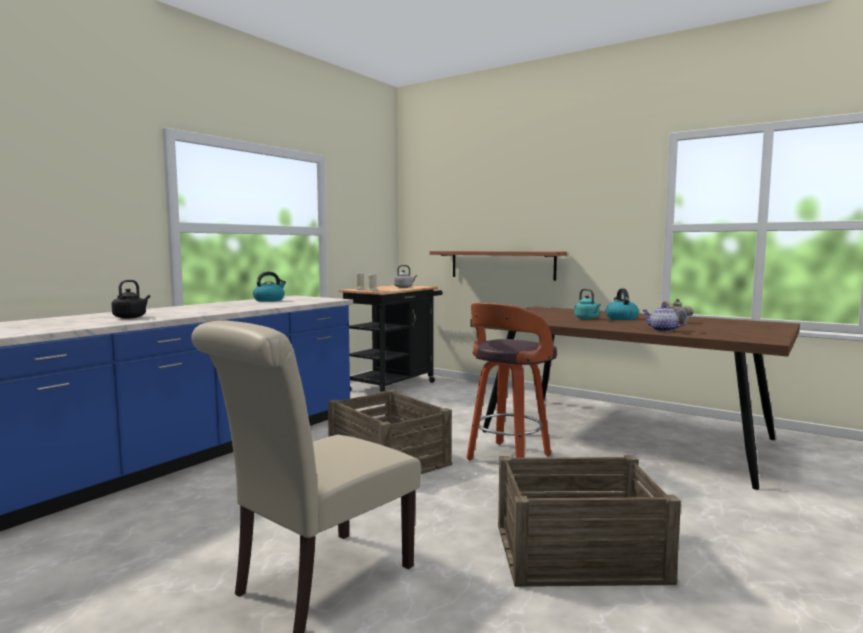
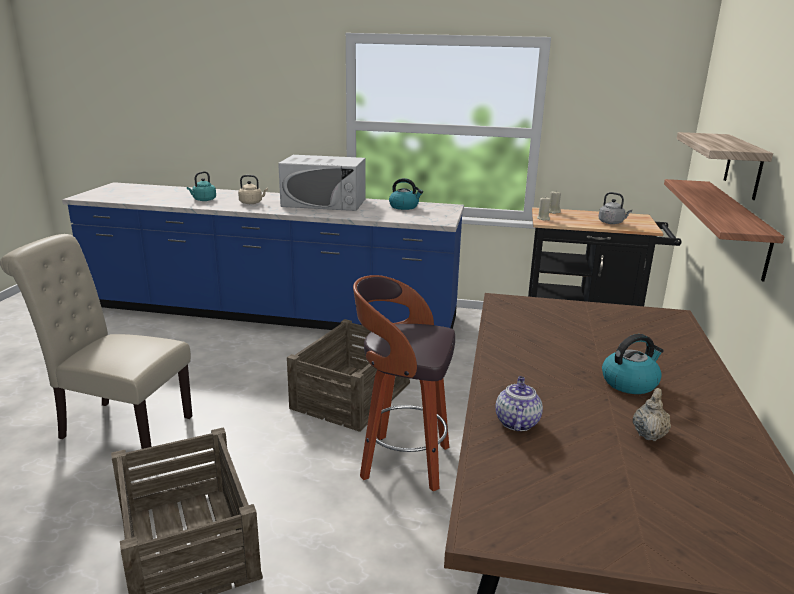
camera: 65 degrees right, 15 degrees up
black kettle [111,280,150,319] -> beige kettle [238,175,268,204]
turquoise kettle [575,289,601,319] -> turquoise kettle moved to [187,171,216,201]
none -> white microwave [278,155,366,211]
none -> shelf [677,132,773,200]

